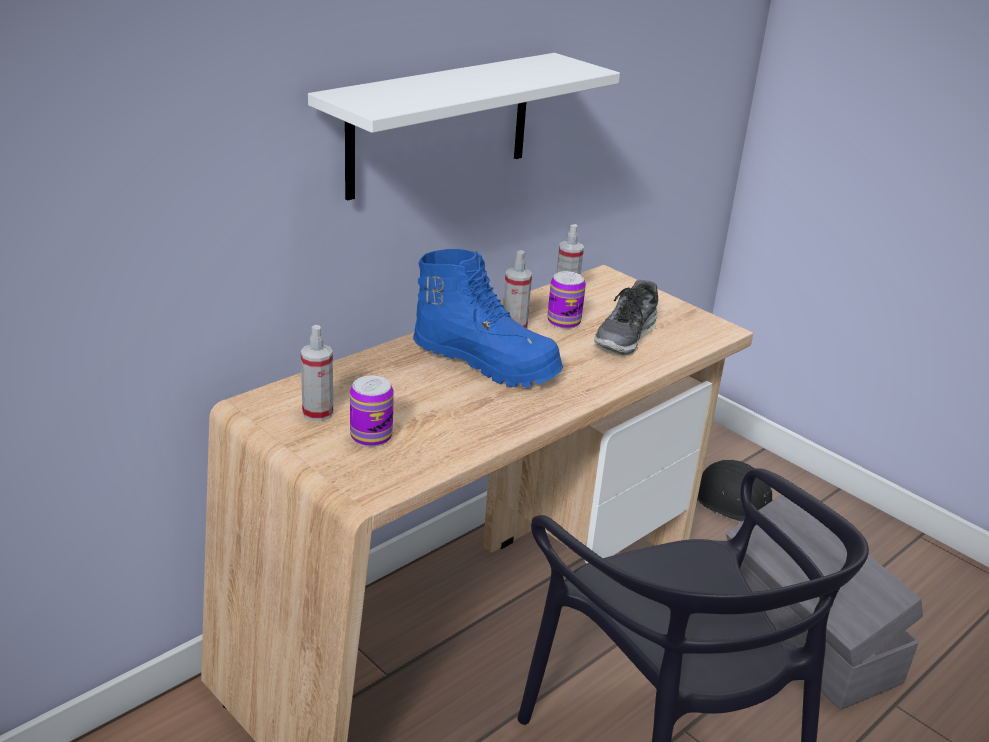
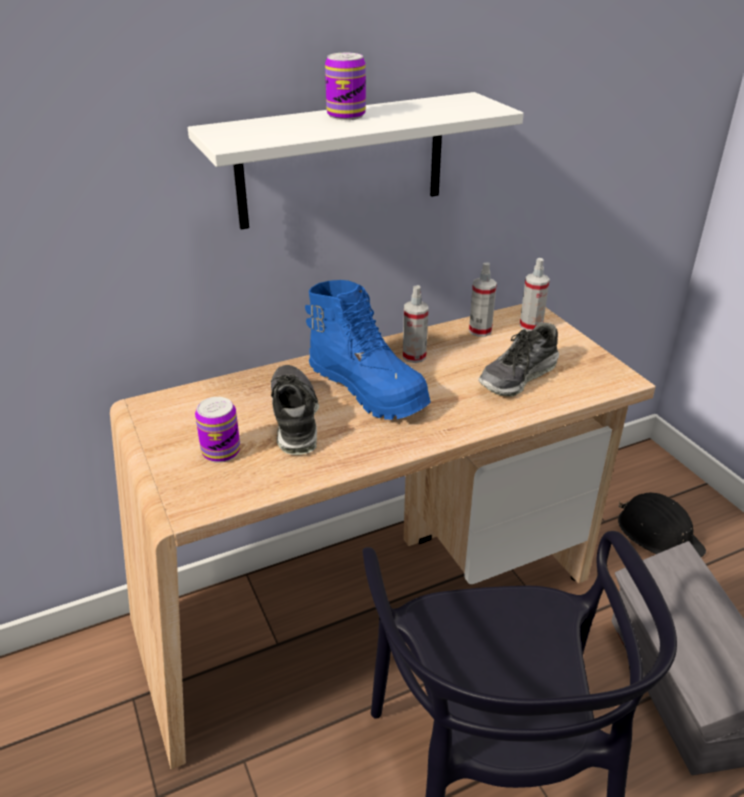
camera: 20 degrees right, 5 degrees up
spray bottle [301,325,333,421] -> spray bottle moved to [520,258,550,331]
can [547,271,586,329] -> can moved to [325,53,366,120]
none -> shoe [271,365,319,455]

